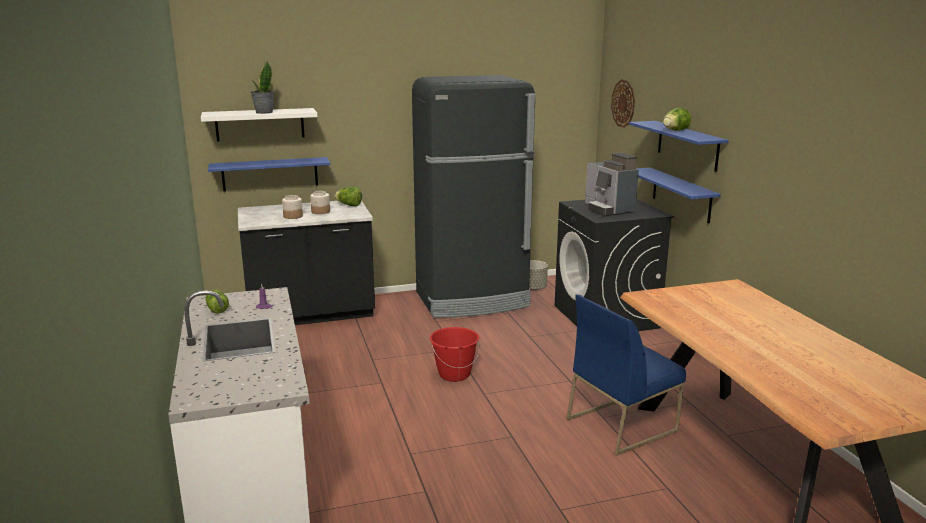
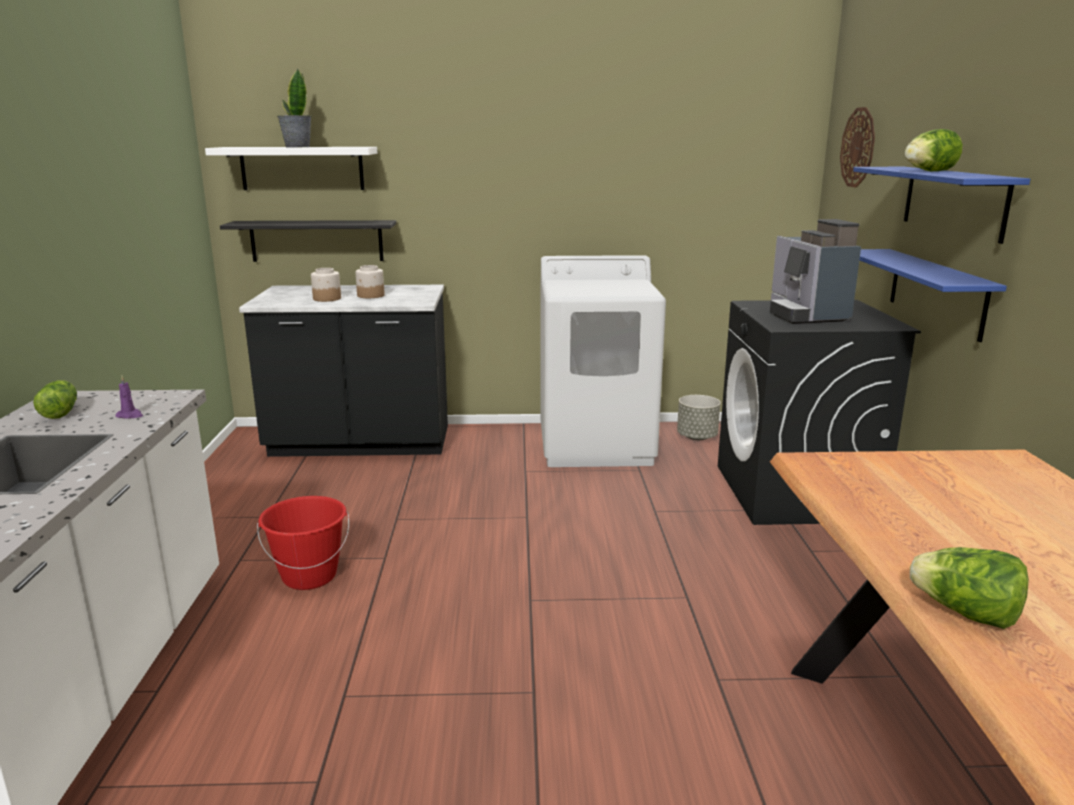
camera: 15 degrees right, 0 degrees up
blue shelf [208,157,330,192] -> black shelf [220,220,396,262]
lettuce [335,187,362,206] -> lettuce moved to [910,547,1029,629]
black fridge [412,75,535,318] -> white washing machine [540,255,666,467]
red bucket [430,327,480,382] -> red bucket moved to [257,496,349,590]
blue chair [567,294,686,455] -> none

